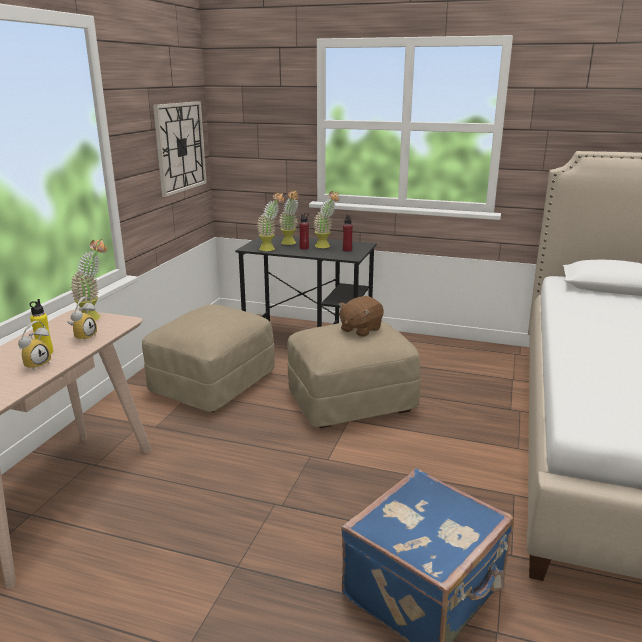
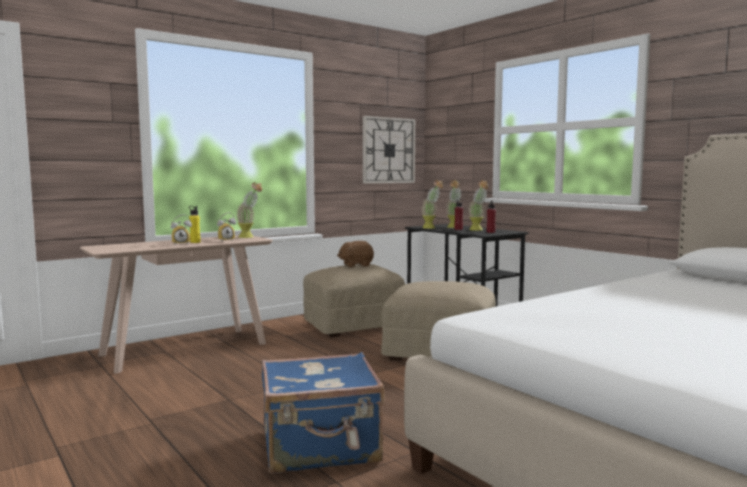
camera: 35 degrees right, 15 degrees down
brown plush toy [339,296,384,337] -> brown plush toy moved to [337,241,374,268]

